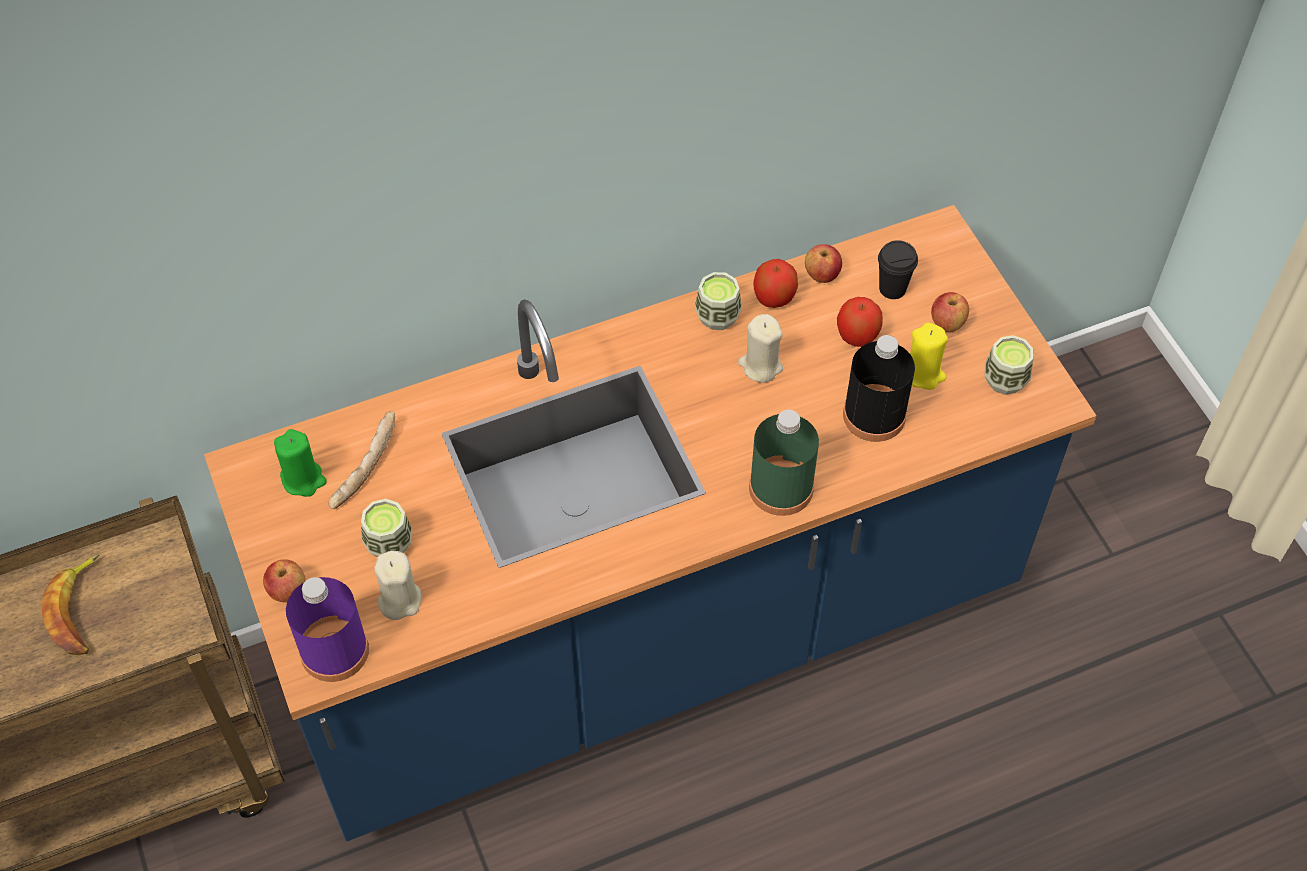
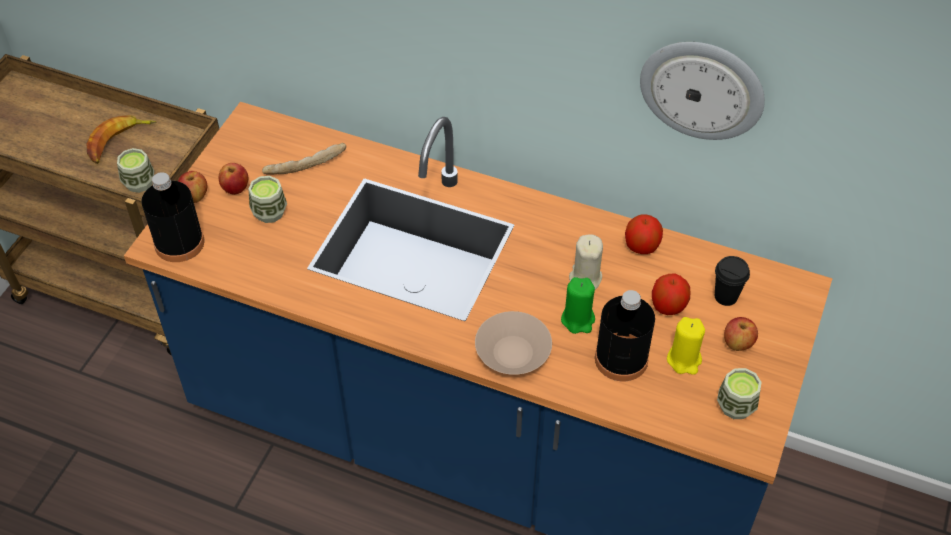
camera: 45 degrees right, 5 degrees down
green candle [274,429,327,497] -> green candle moved to [561,277,595,334]
purple bottle [286,577,369,682] -> black bottle [141,172,204,262]
beige candle [374,551,421,620] -> none
cup [695,272,742,330] -> cup moved to [117,148,154,193]
green bottle [749,410,819,516] -> beige bowl [475,311,552,375]
apple [805,244,842,283] -> apple moved to [219,163,248,195]
none -> wall clock [640,42,765,140]

